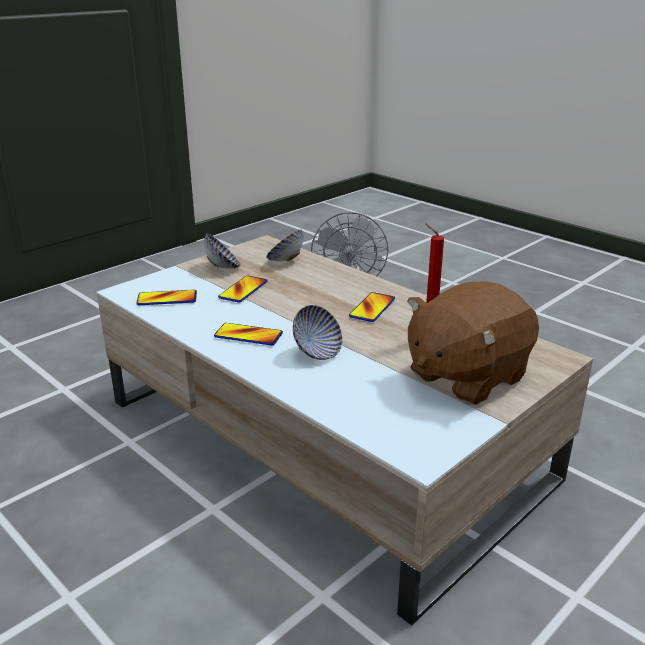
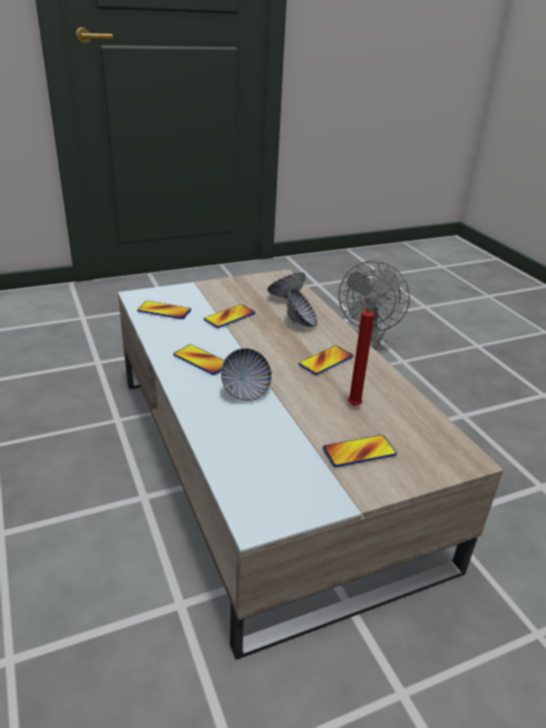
camera: 20 degrees right, 5 degrees up
bowl [204,233,241,269] -> bowl moved to [286,288,318,327]
brown plush toy [407,281,539,405] -> phone [323,435,397,467]

